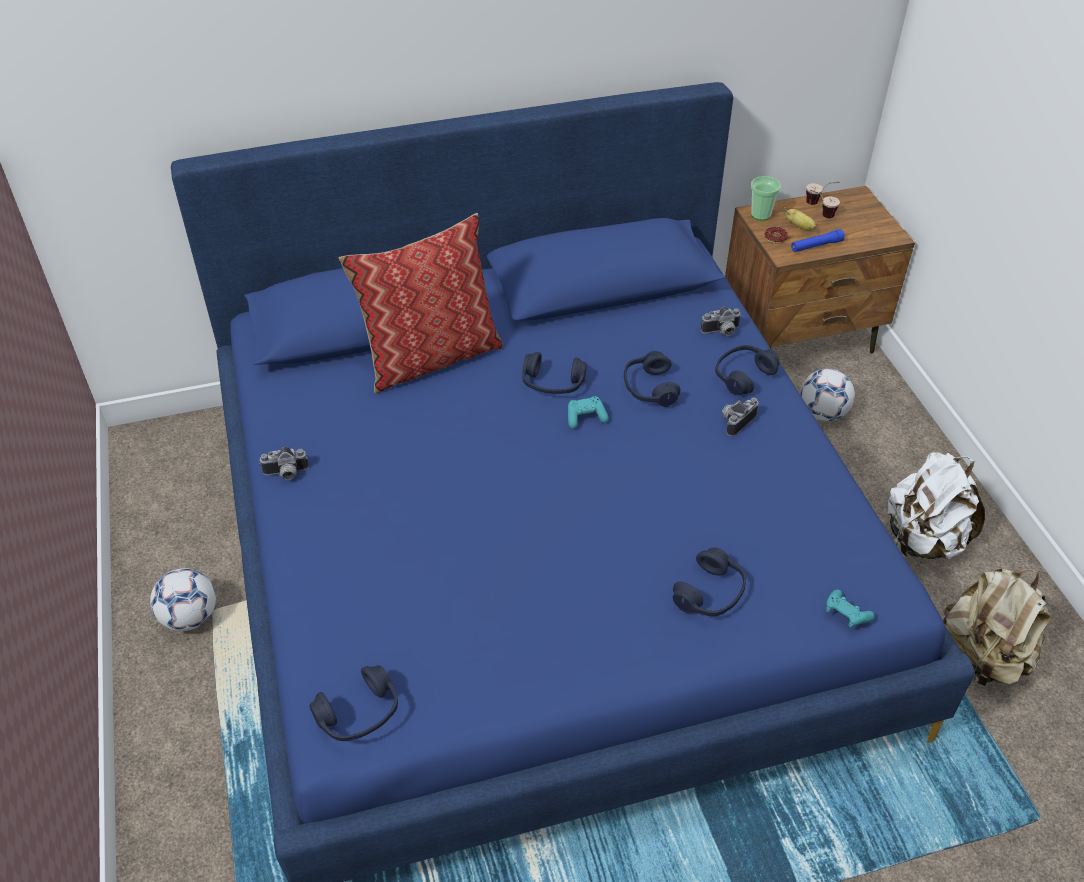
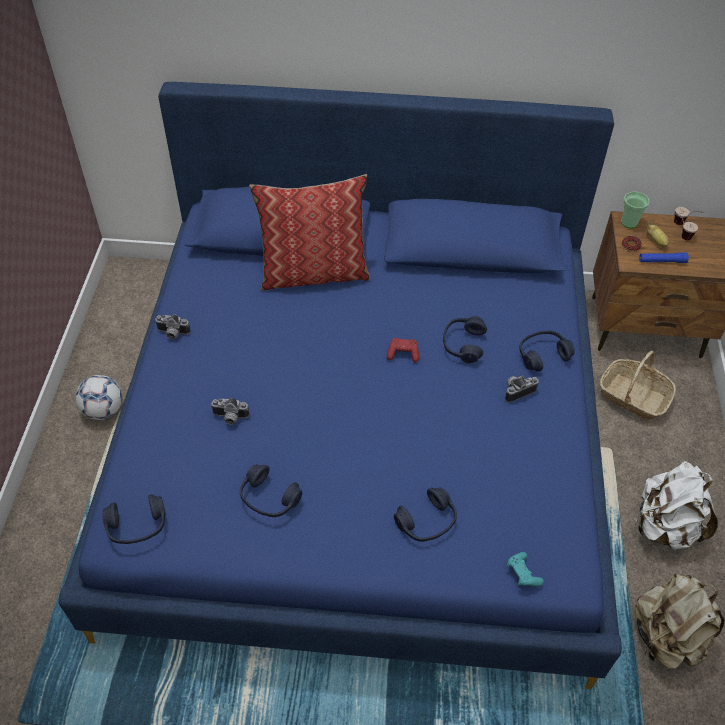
camera: 20 degrees right, 5 degrees up
blue headphones [522,352,586,394] -> blue headphones moved to [240,464,302,517]
turquoise game controller [568,396,609,429] -> red game controller [387,338,419,363]
camera [701,307,742,336] -> camera moved to [211,398,249,425]
football [800,368,855,421] -> basket [600,351,676,420]

